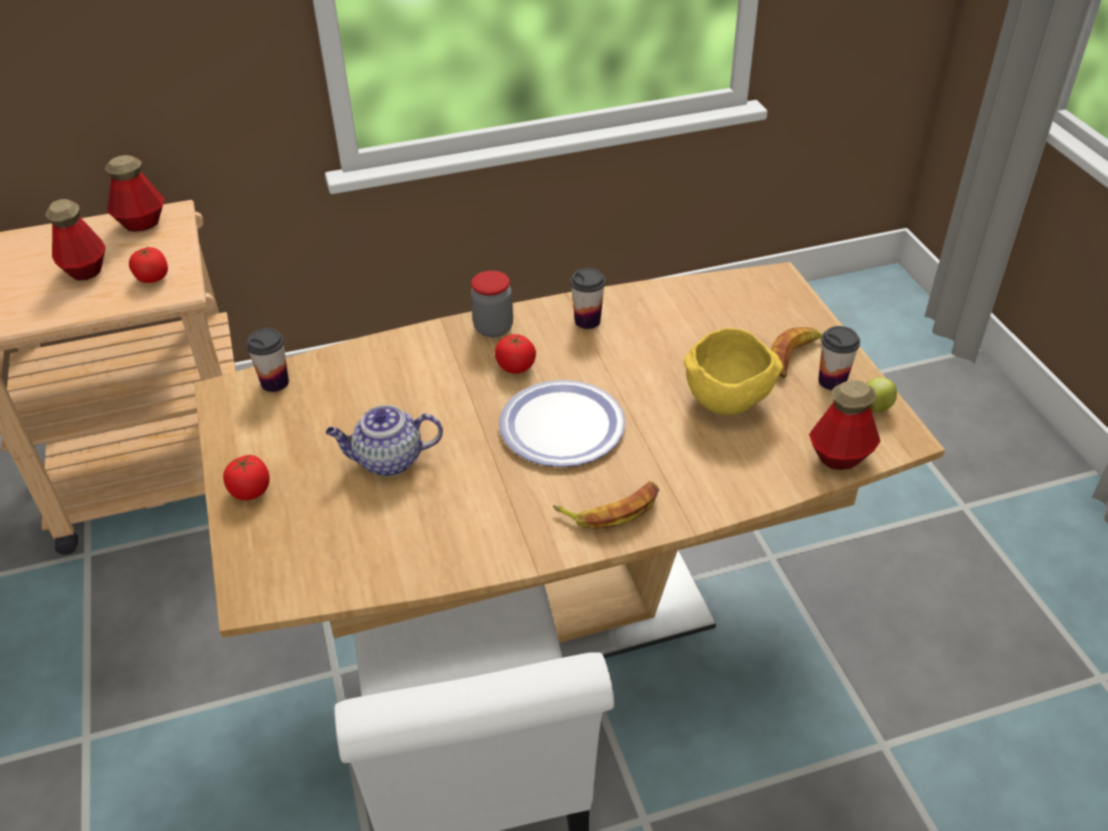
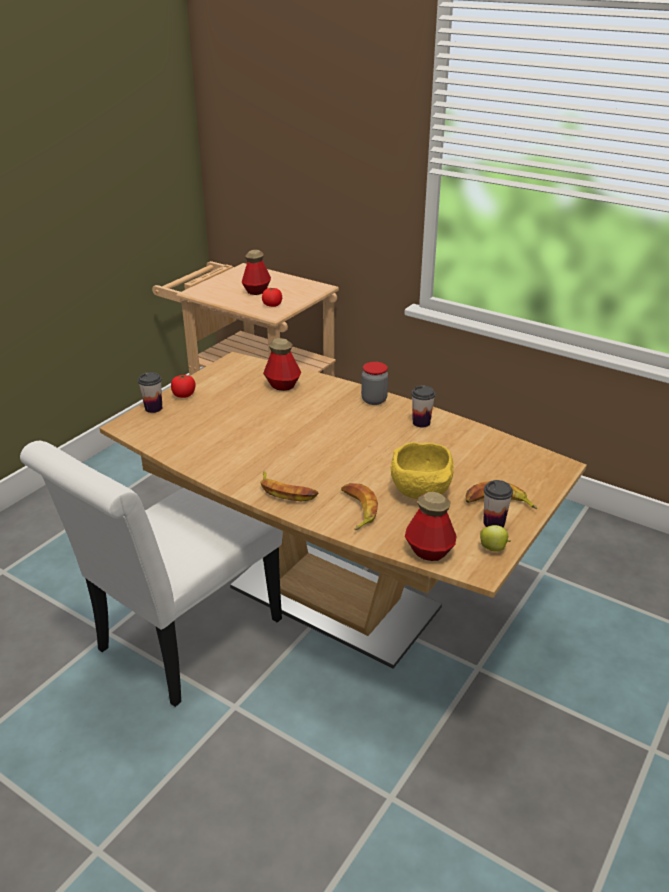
camera: 50 degrees right, 10 degrees down
bottle [105,155,165,232] -> bottle moved to [263,338,301,391]
cup [246,328,289,392] -> cup moved to [138,372,162,413]
teapot [326,405,443,477] -> none
tomato [495,334,536,374] -> none
plate [499,380,626,467] -> none
none -> banana [341,483,378,530]

